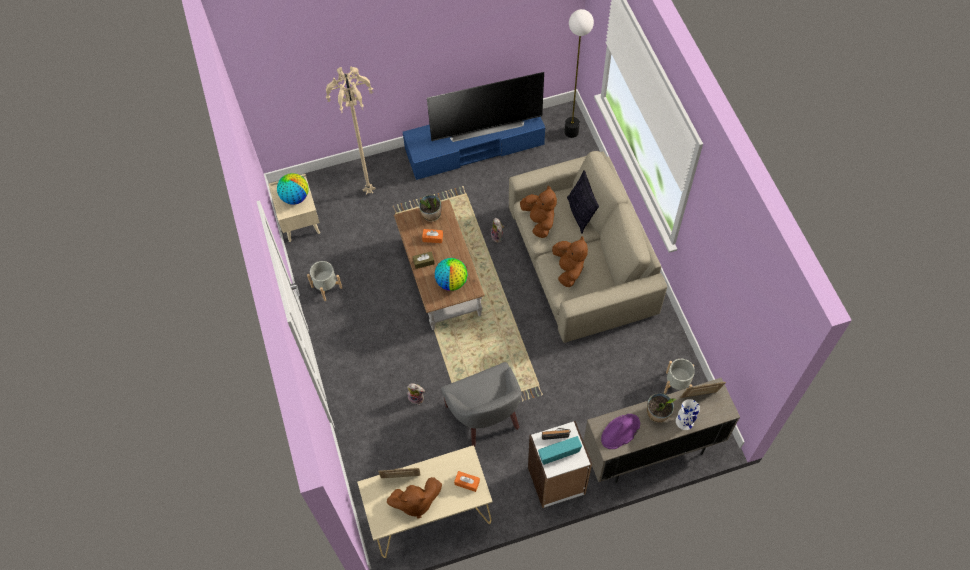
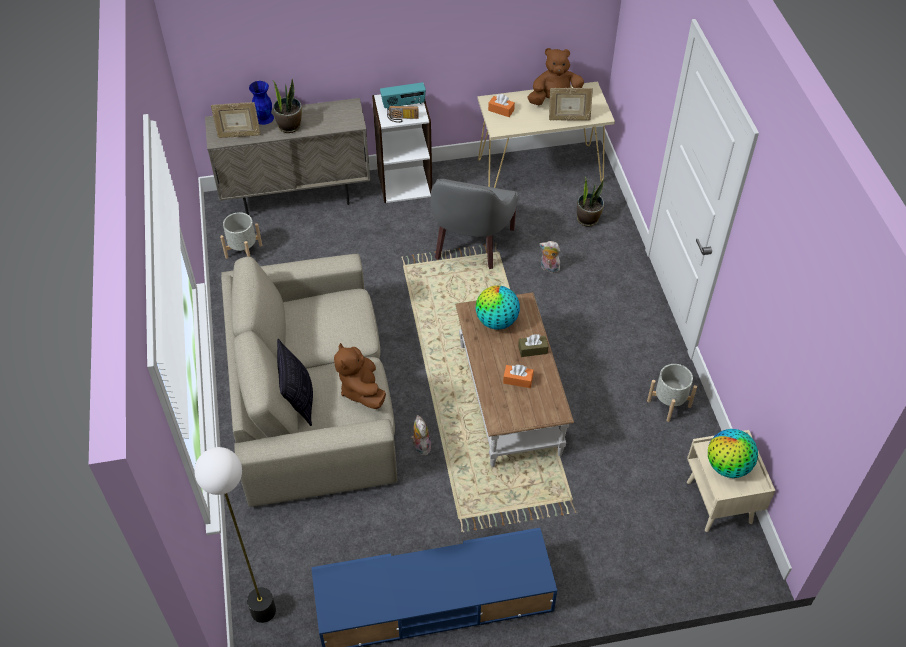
camera: 175 degrees left, 10 degrees down
beige floor lamp [325,66,375,195] -> none
potted plant [419,195,442,222] -> potted plant moved to [577,177,604,226]
television [427,72,544,142] -> none
grey armchair [441,362,522,447] -> grey armchair turned 150 degrees counterclockwise [431,179,519,269]
brown plush toy [552,236,588,287] -> none
purple hat [601,414,640,449] -> none
white vase [676,399,700,430] -> blue vase [249,81,274,125]

